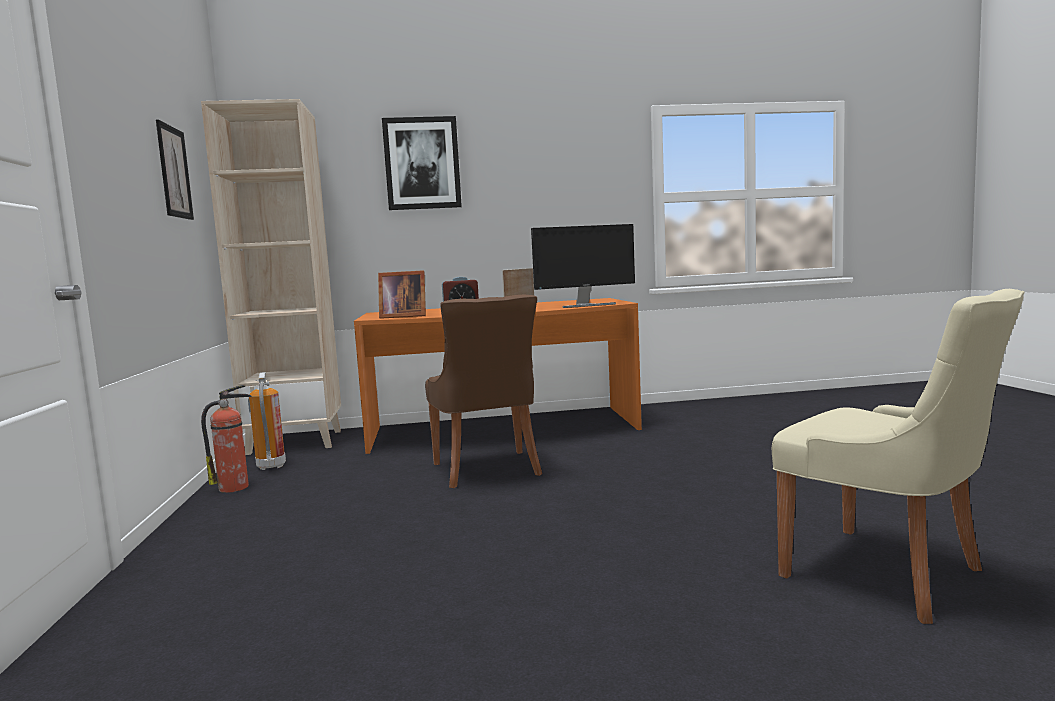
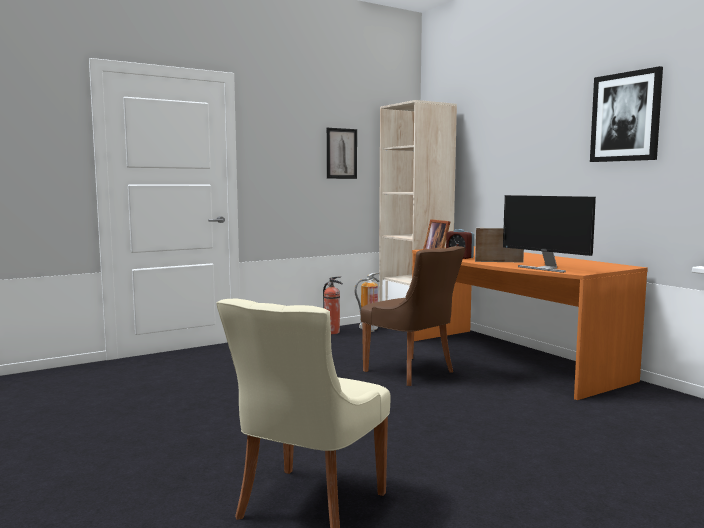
camera: 65 degrees right, 0 degrees up
picture [382,116,462,210] -> picture moved to [590,66,663,162]
brown chair [425,295,542,488] -> brown chair turned 90 degrees counterclockwise [361,246,465,386]

